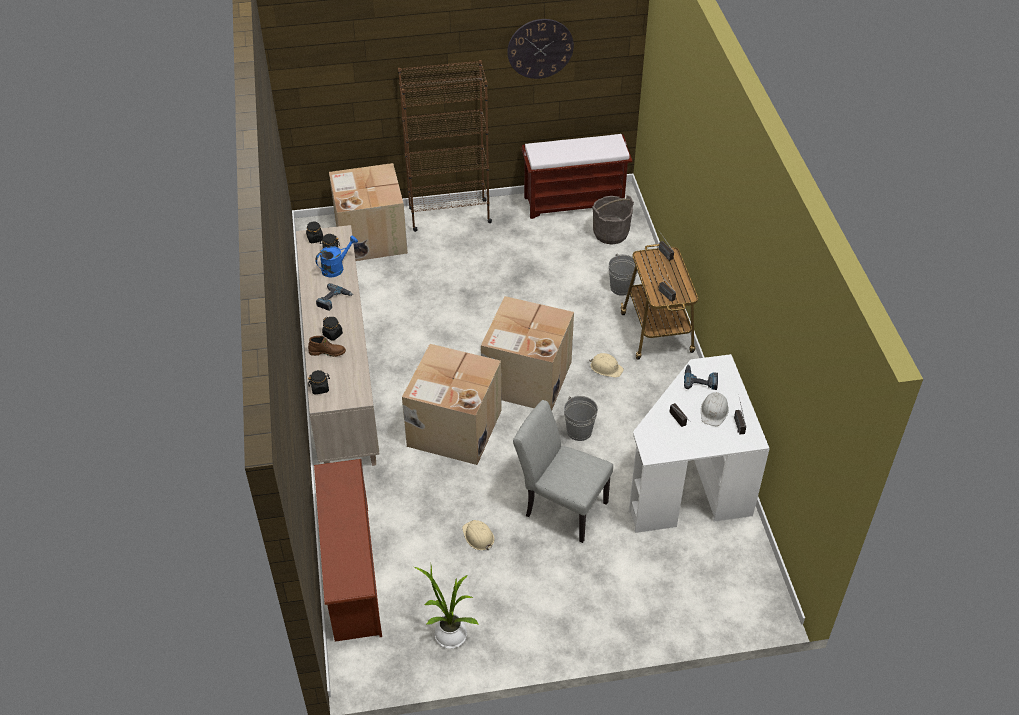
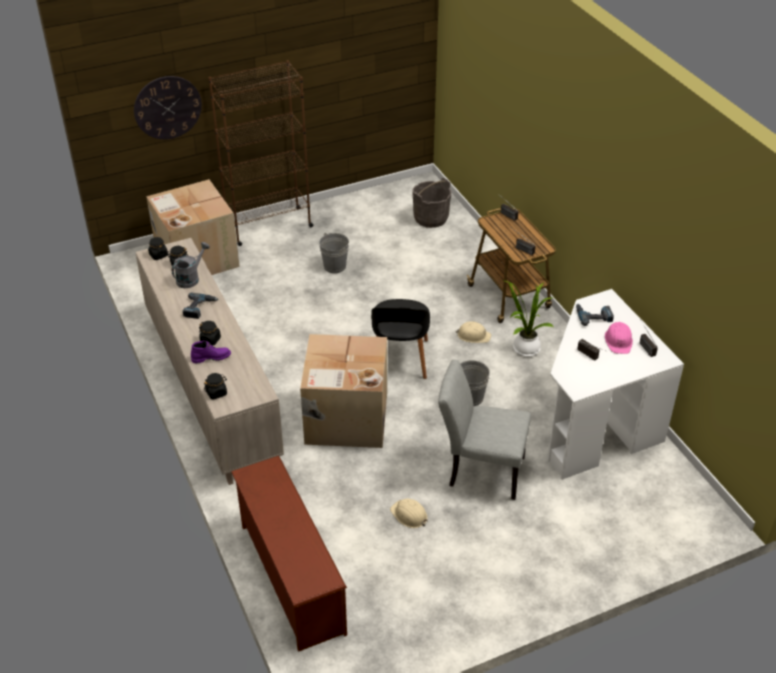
camera: 15 degrees left, 5 degrees down
brown boot [308,336,346,357] -> purple boot [191,341,231,363]
blue watering can [315,235,358,277] -> grey watering can [172,242,210,288]
potted plant [414,566,479,649] -> potted plant moved to [505,281,554,357]
cardboard box [481,296,574,410] -> black chair [371,299,430,379]
wall clock [507,19,574,79] -> wall clock moved to [134,76,202,139]
brown bench [522,134,632,219] -> none
grey bucket [609,253,638,296] -> grey bucket moved to [319,233,349,273]
white hard hat [701,392,729,426] -> pink hard hat [605,322,633,354]

